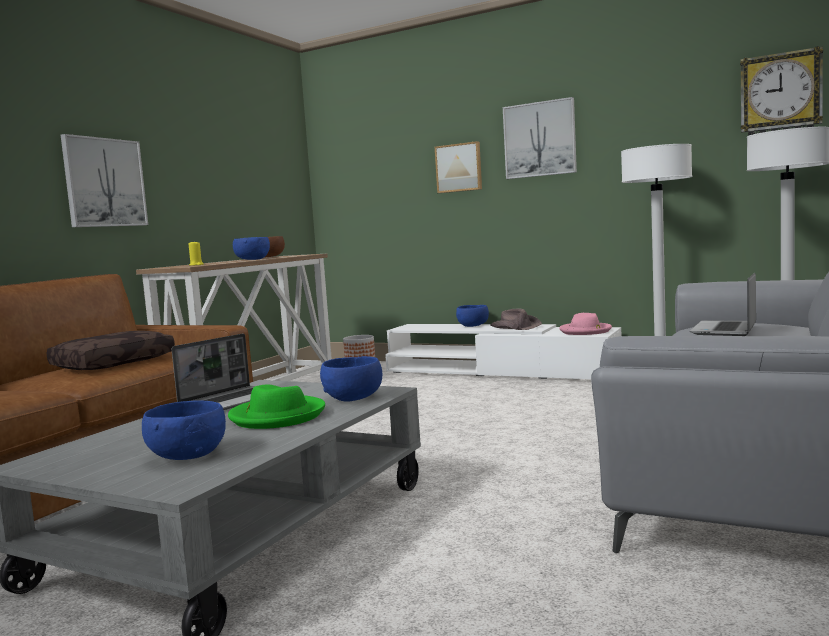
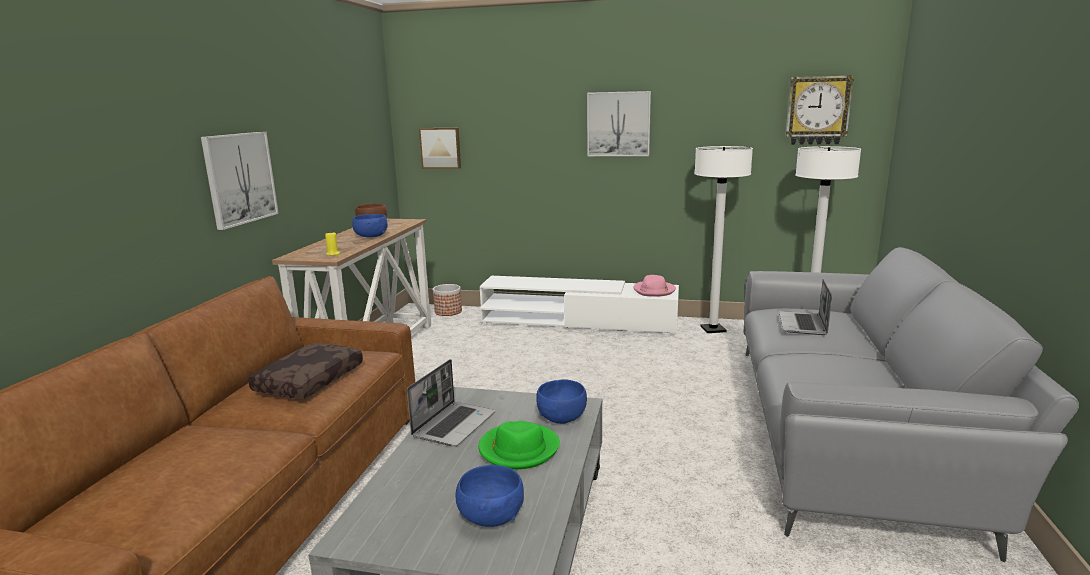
camera: 15 degrees left, 10 degrees up
picture [435,141,482,193] -> picture moved to [419,128,461,169]
blue bowl [456,305,489,327] -> none
brown hat [490,308,542,330] -> none

